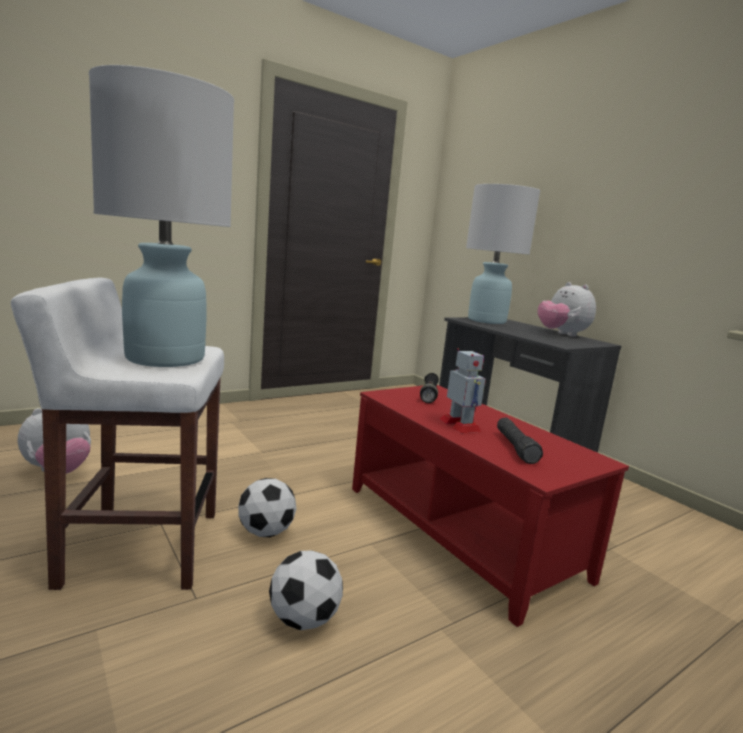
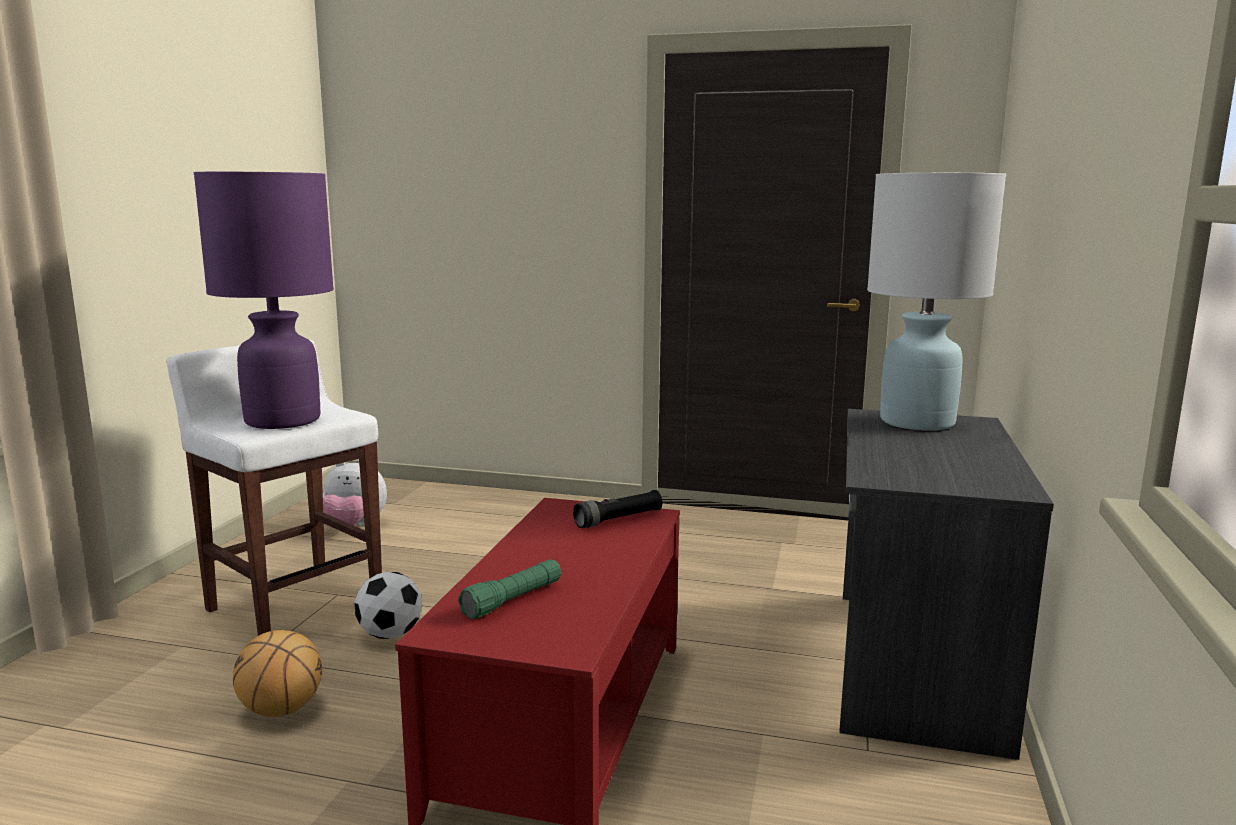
camera: 50 degrees right, 0 degrees up
white table lamp [89,65,234,367] -> purple table lamp [194,172,334,429]
football [269,551,343,630] -> basketball [233,630,322,717]
toy robot [440,348,486,433] -> none
black flashlight [497,418,543,464] -> green flashlight [458,559,562,619]
plush toy [538,282,596,337] -> none

